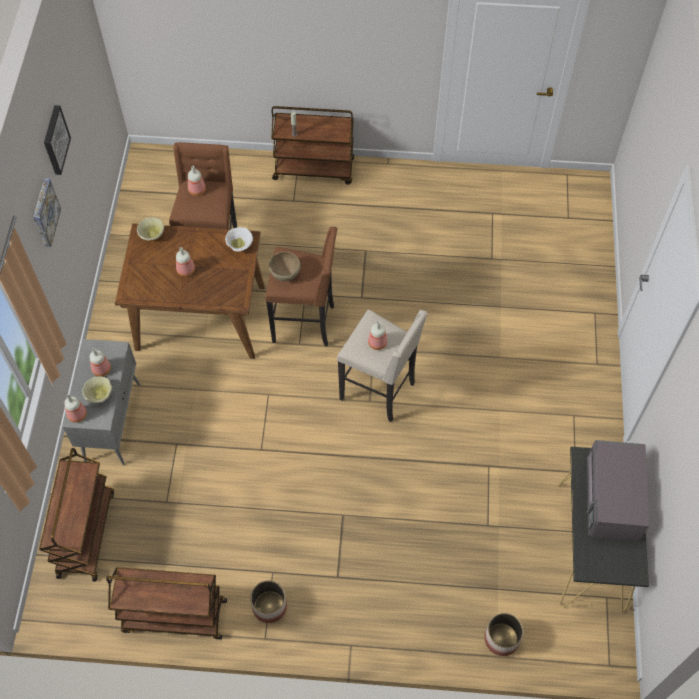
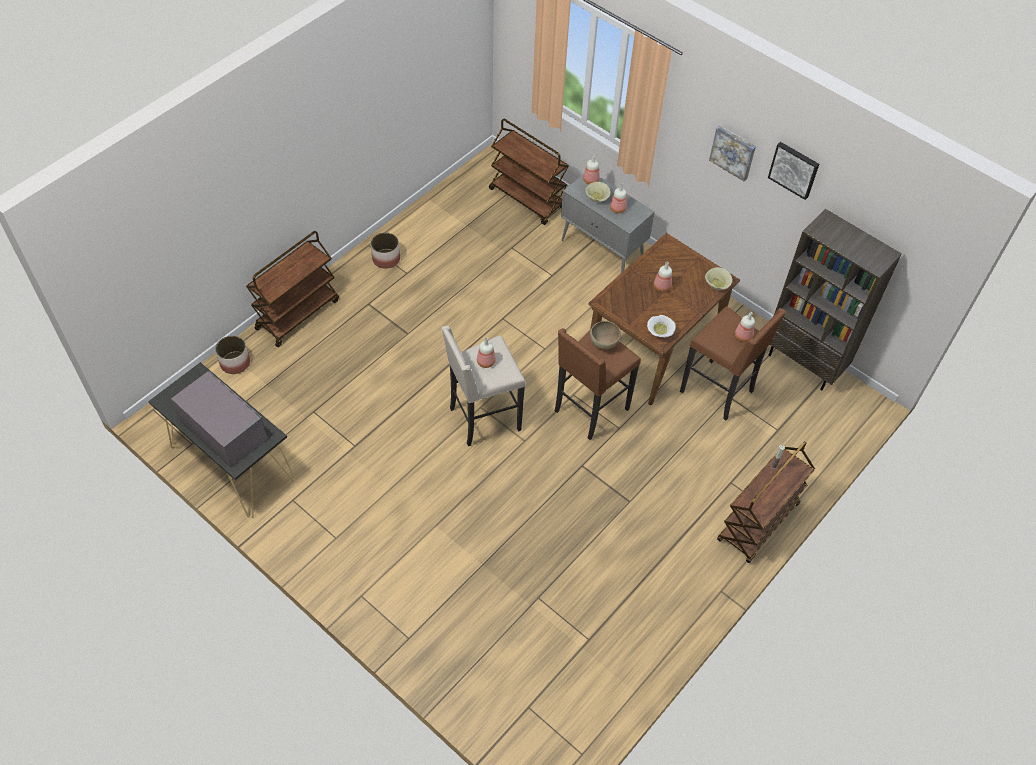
camera: 125 degrees right, 5 degrees down
brown cart [106,567,227,640] -> brown cart moved to [246,231,339,347]
none -> brown bookcase [769,209,902,391]

